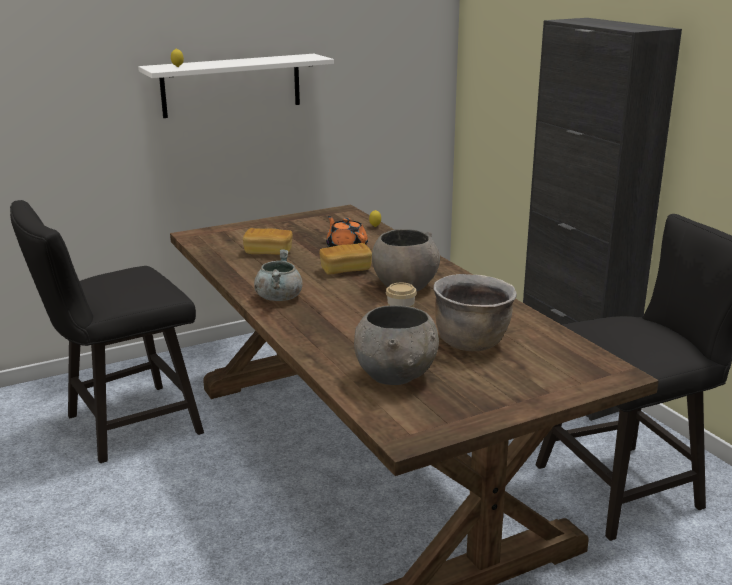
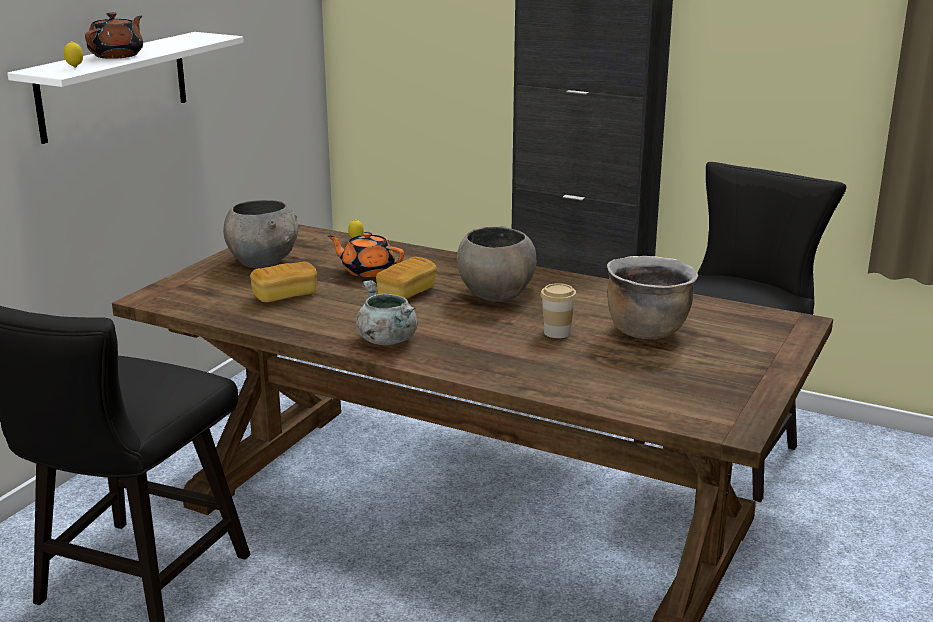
camera: 35 degrees left, 0 degrees up
grey bowl [354,305,439,385] -> grey bowl moved to [223,200,298,268]
none -> brown teapot [85,12,143,59]

